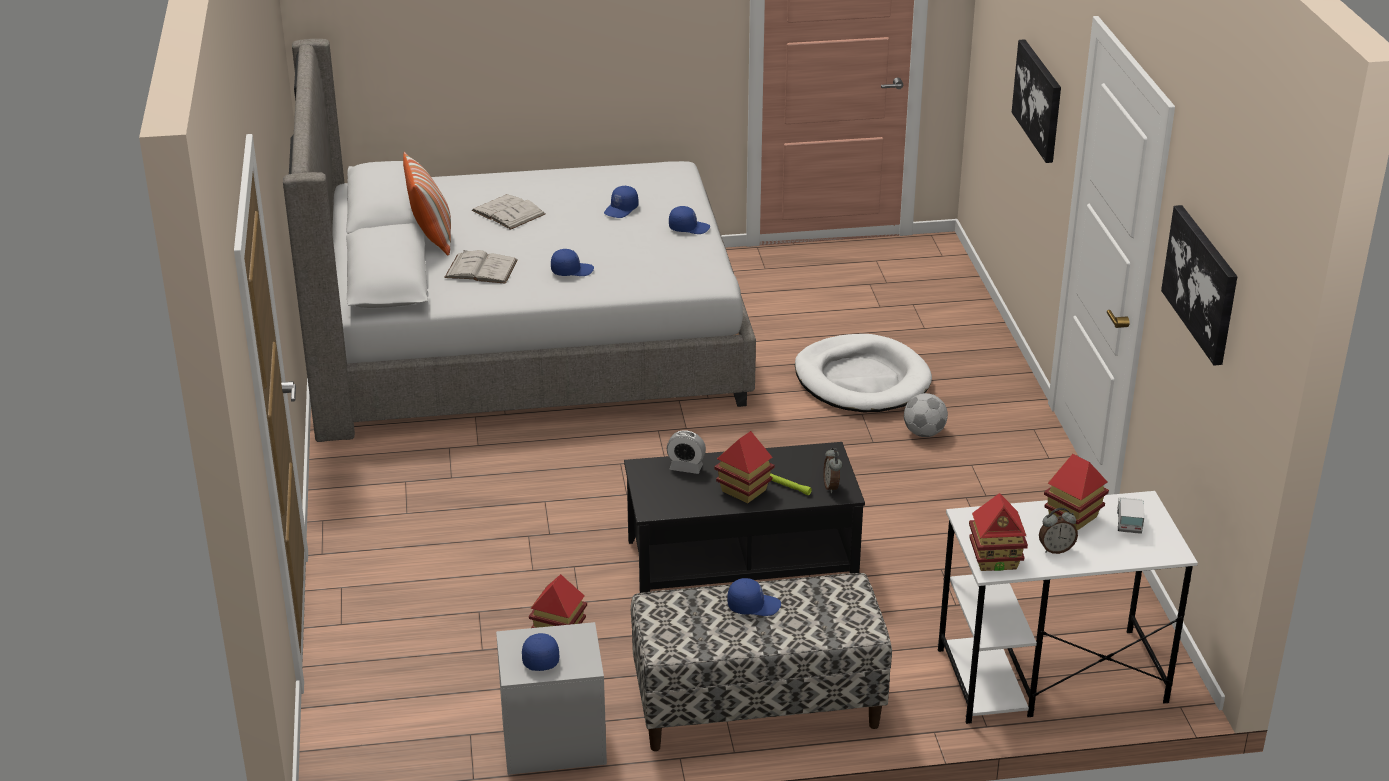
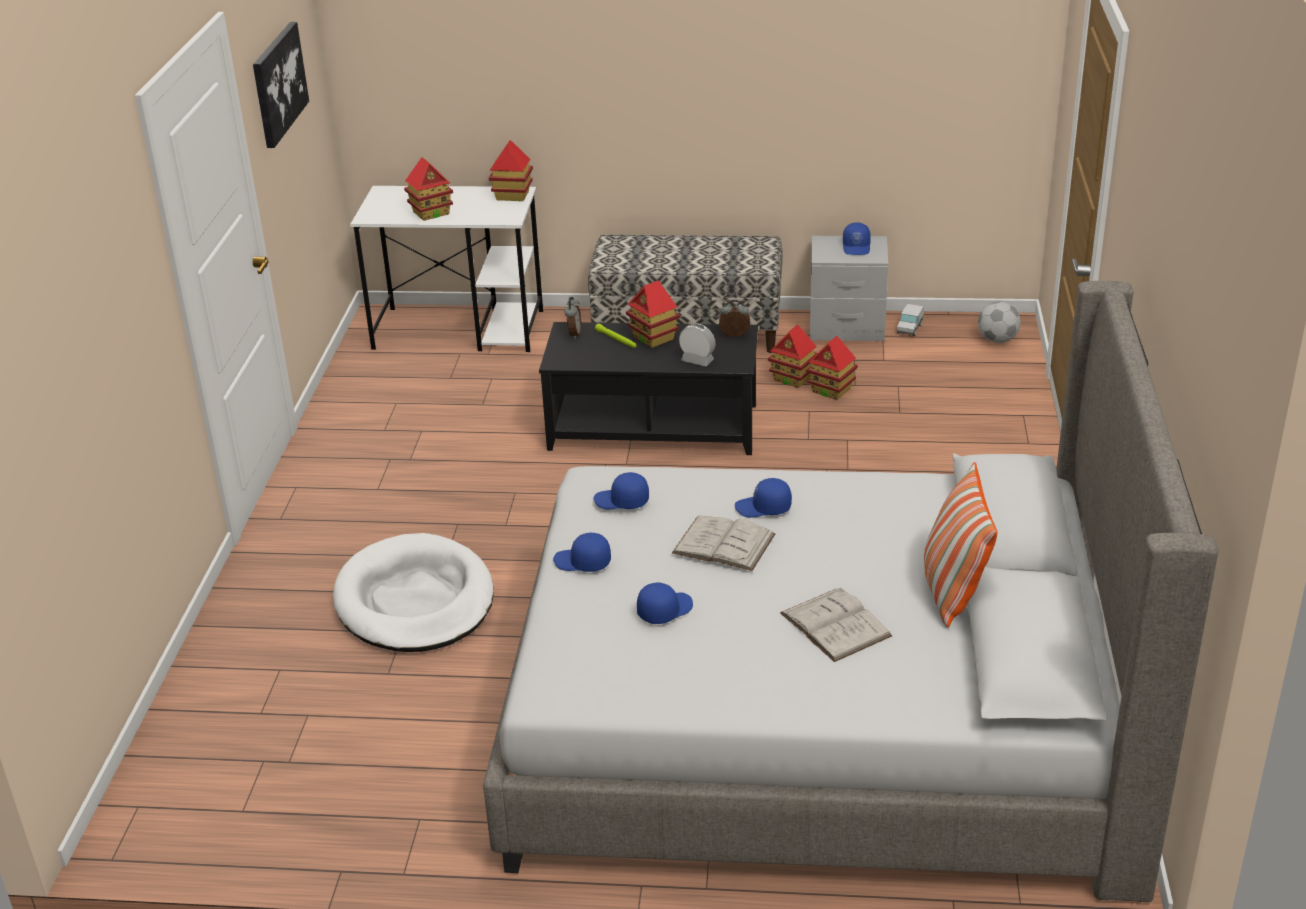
camera: 165 degrees left, 0 degrees up
white book [444,250,518,284] -> white book moved to [672,515,776,571]
blue cap [727,578,781,616] -> blue cap moved to [594,472,649,509]
football [904,393,948,437] -> football moved to [978,301,1021,343]
picture [1012,40,1061,163] -> none
alarm clock [1039,508,1078,554] -> alarm clock moved to [719,300,750,337]
toy truck [1117,497,1144,534] -> toy truck moved to [897,304,924,336]
none -> toy house [768,325,817,388]

